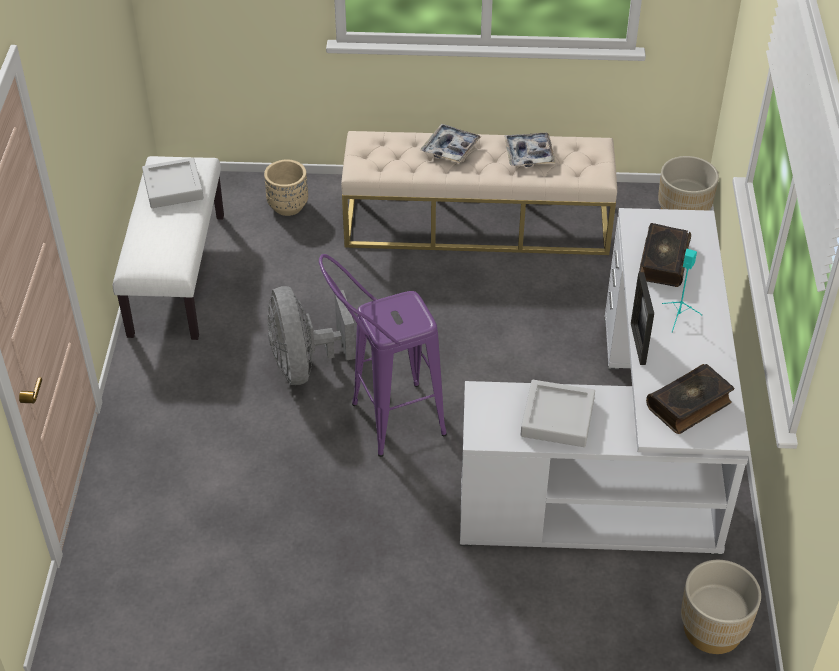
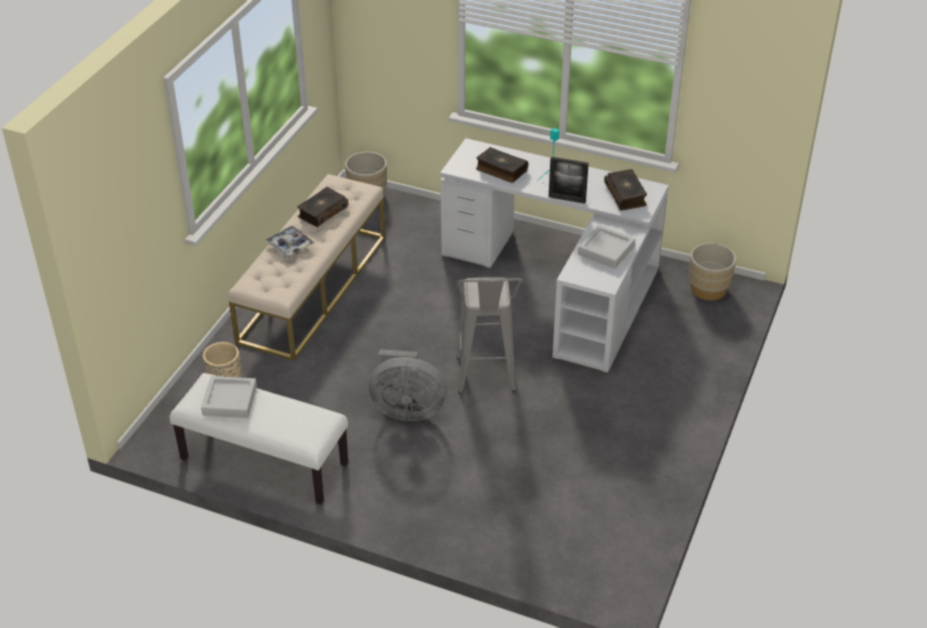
camera: 70 degrees left, 5 degrees down
purple stool [319,254,447,457] -> grey stool [456,277,523,394]
tray [504,133,556,167] -> book [297,187,348,227]

